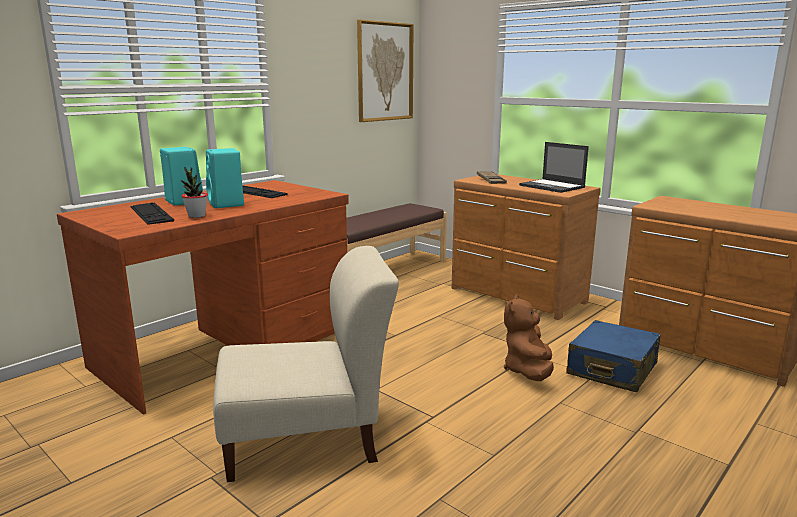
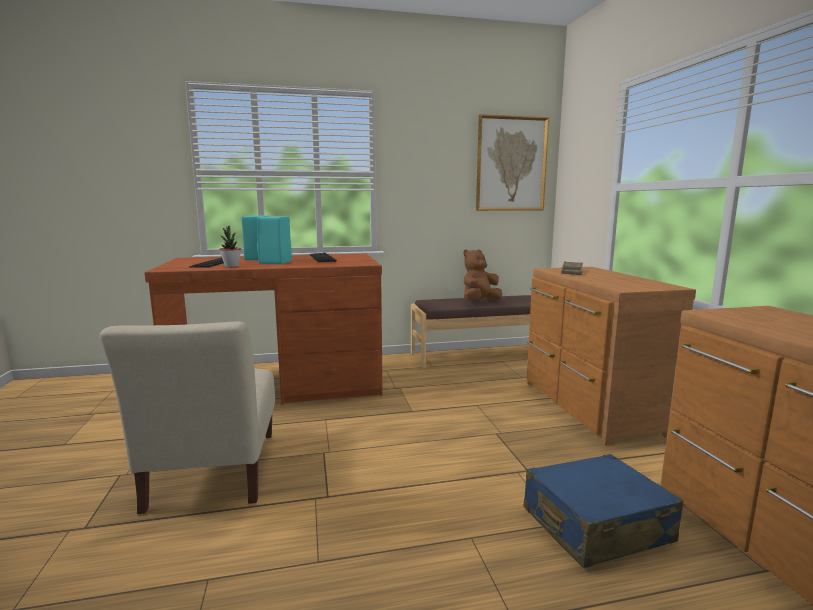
camera: 35 degrees right, 5 degrees down
beige chair [213,246,399,482] -> beige chair turned 60 degrees clockwise [99,322,275,514]
brown plush toy [504,294,554,381] -> brown plush toy moved to [463,250,502,301]
laptop [519,142,589,193] -> none

